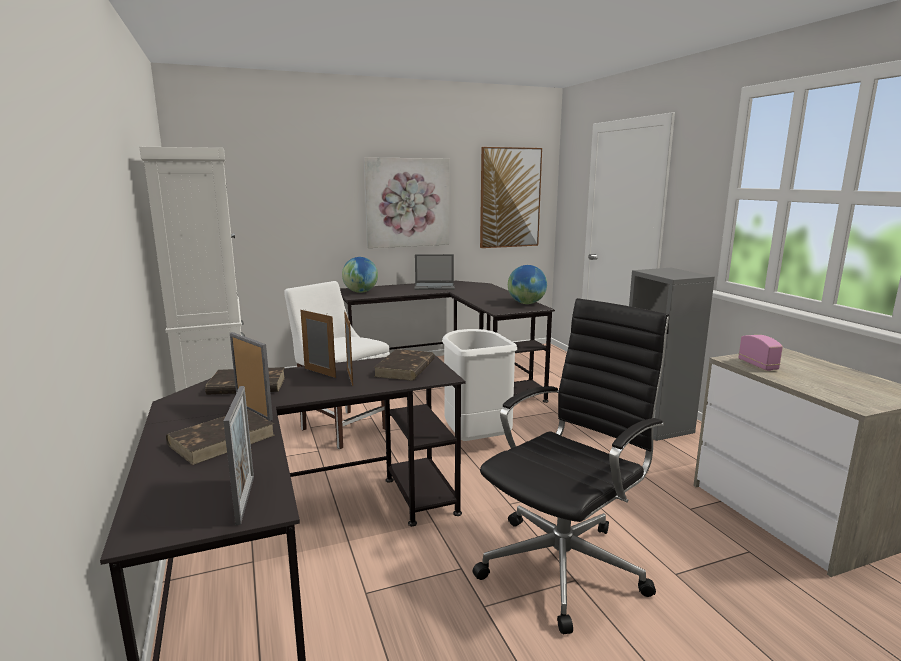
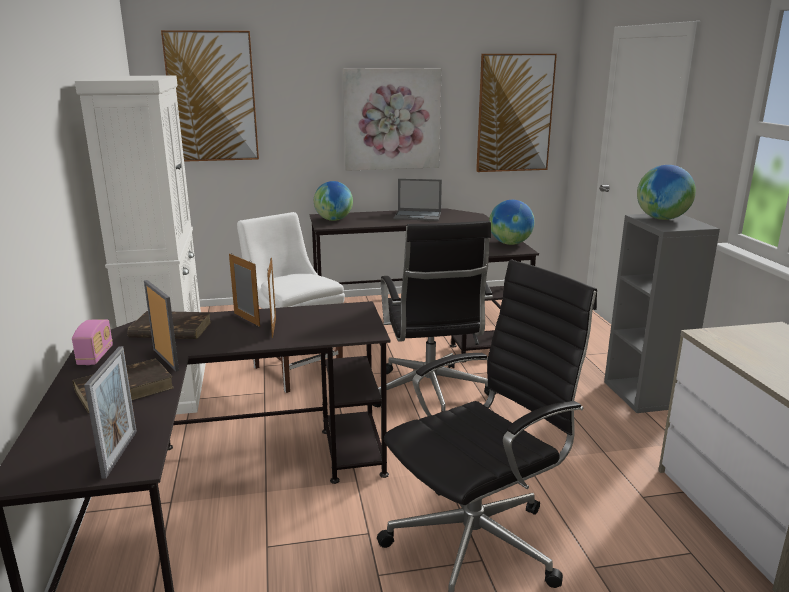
camera: 10 degrees right, 5 degrees up
brown book [373,349,435,381] -> none
white trash can [442,329,517,441] -> black office chair [373,221,496,412]
radio [738,335,783,371] -> radio moved to [72,319,113,365]
none -> picture [161,30,259,162]
none -> globe [637,165,696,220]

